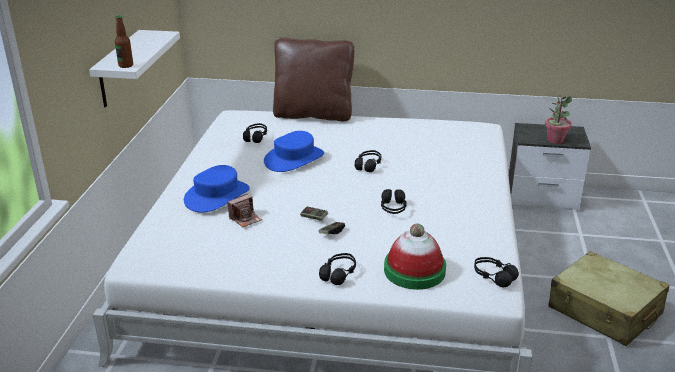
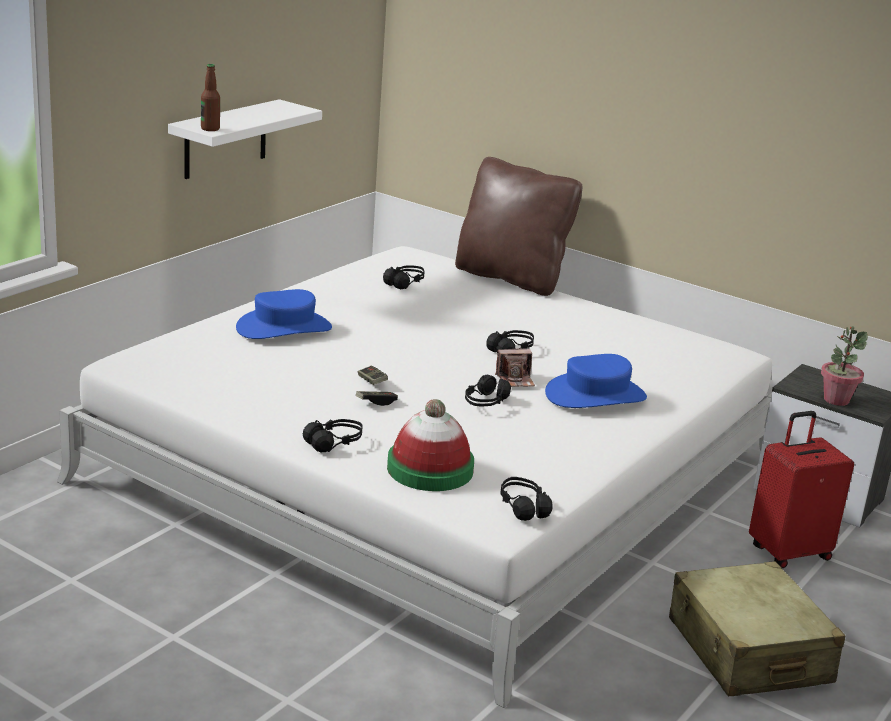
camera: 25 degrees right, 5 degrees down
camera [227,194,262,227] -> camera moved to [495,348,535,387]
blue hat [264,131,324,172] -> blue hat moved to [545,354,647,408]
none -> red suitcase [749,411,854,568]

